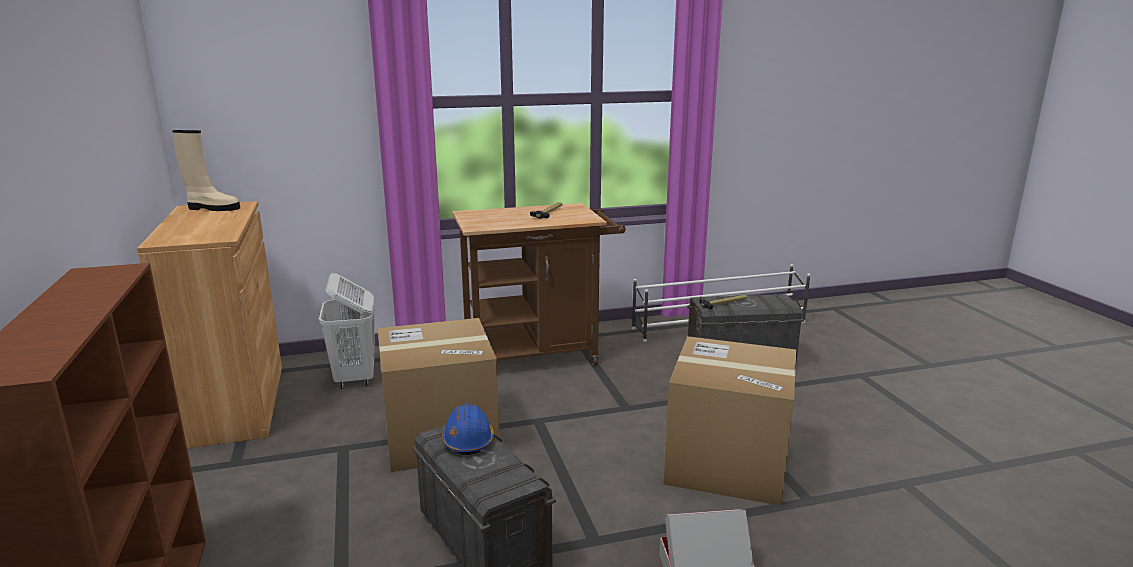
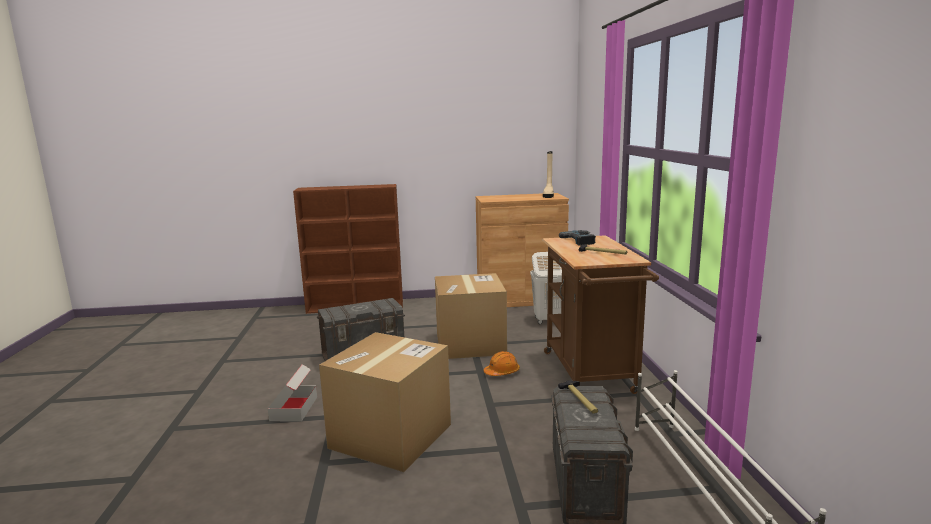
camera: 100 degrees right, 5 degrees down
blue hard hat [442,404,494,455] -> none
none -> orange hard hat [484,351,520,376]
none -> power drill [559,230,596,246]

